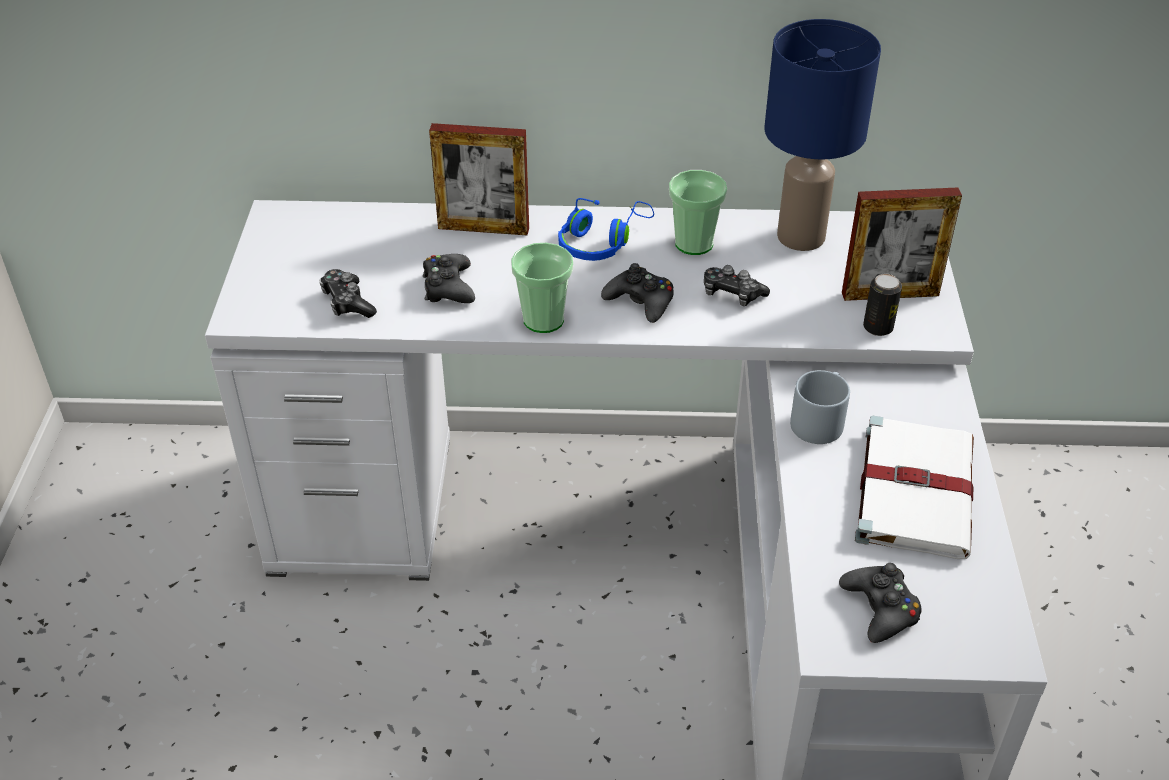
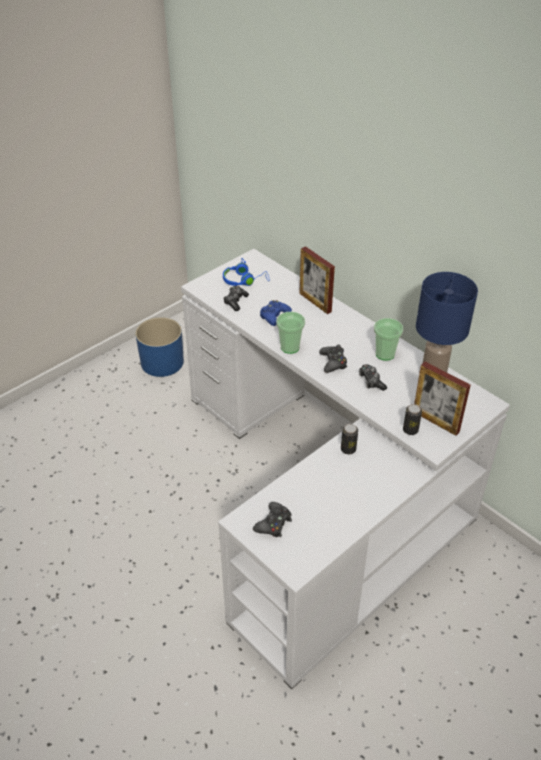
camera: 45 degrees right, 0 degrees up
black game controller [423,254,475,303] -> blue game controller [260,300,292,326]
blue headphones [558,198,654,261] -> blue headphones moved to [223,258,269,286]
grey mug [790,370,850,444] -> can [341,424,358,454]
white book [855,416,974,559] -> none
none -> blue planter [136,317,184,377]

